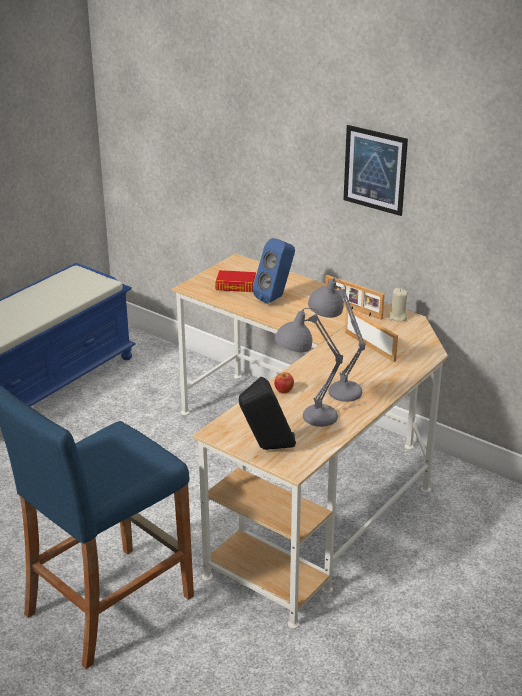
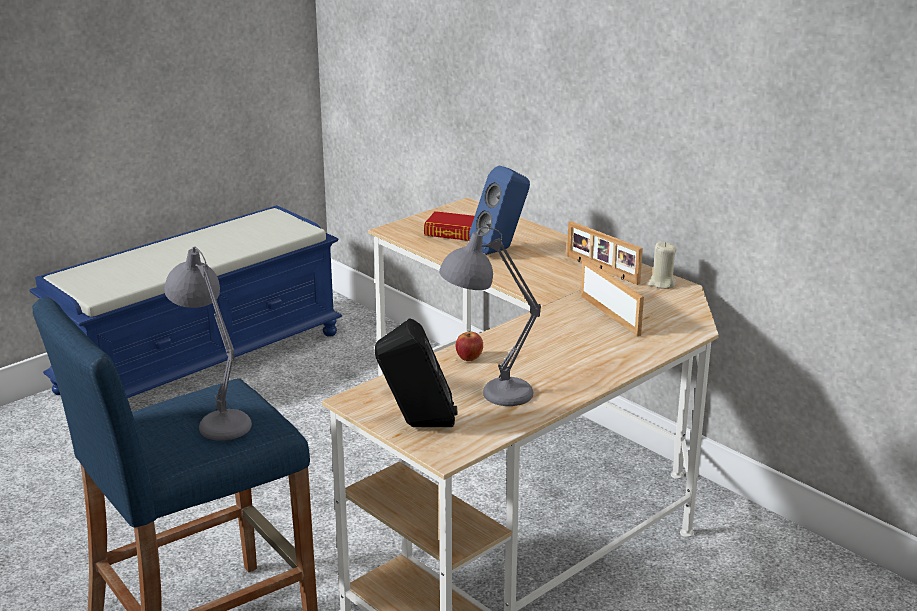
camera: 10 degrees right, 5 degrees down
grey table lamp [308,278,366,402] -> grey table lamp moved to [165,246,252,441]
picture [343,125,408,216] -> none

